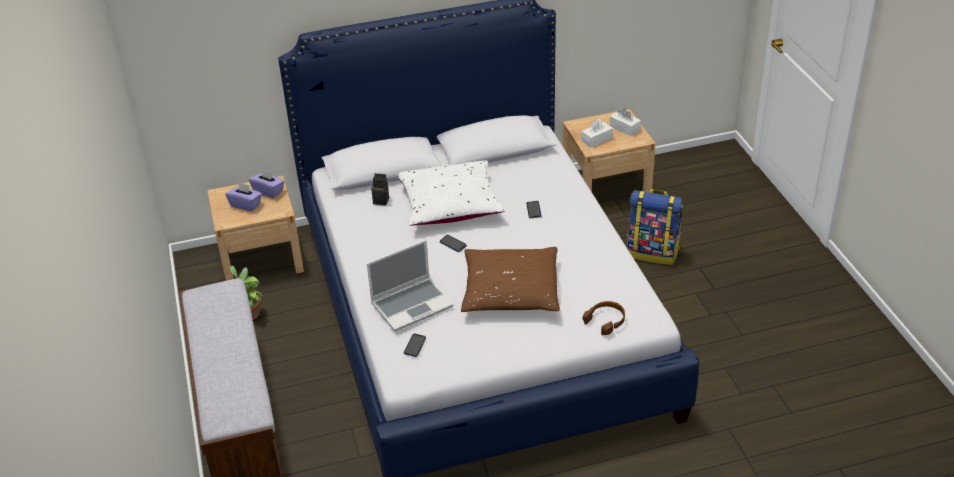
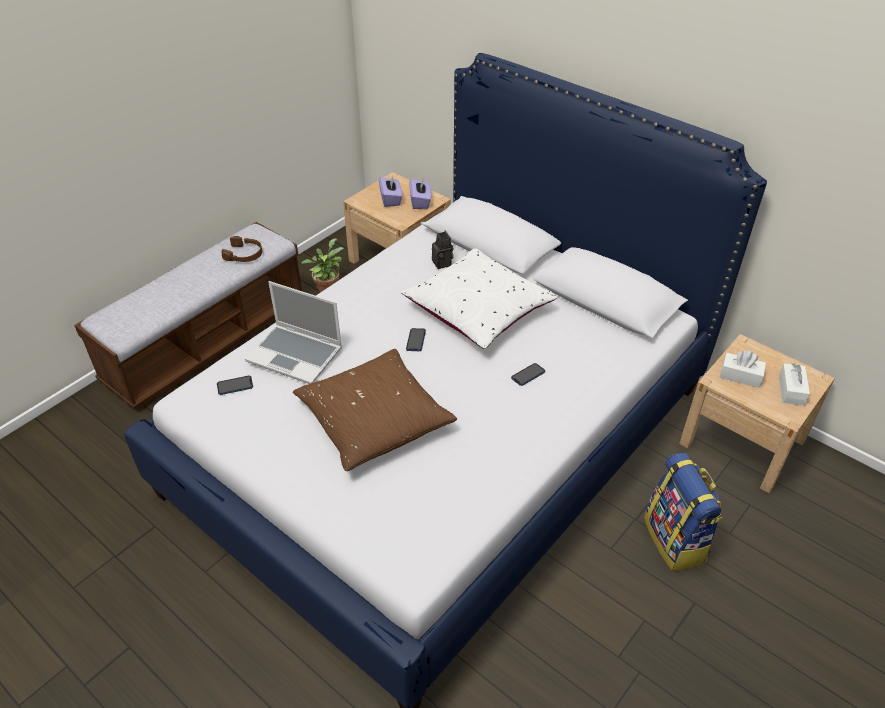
camera: 55 degrees right, 5 degrees up
brown headphones [583,301,625,335] -> brown headphones moved to [221,236,262,262]

